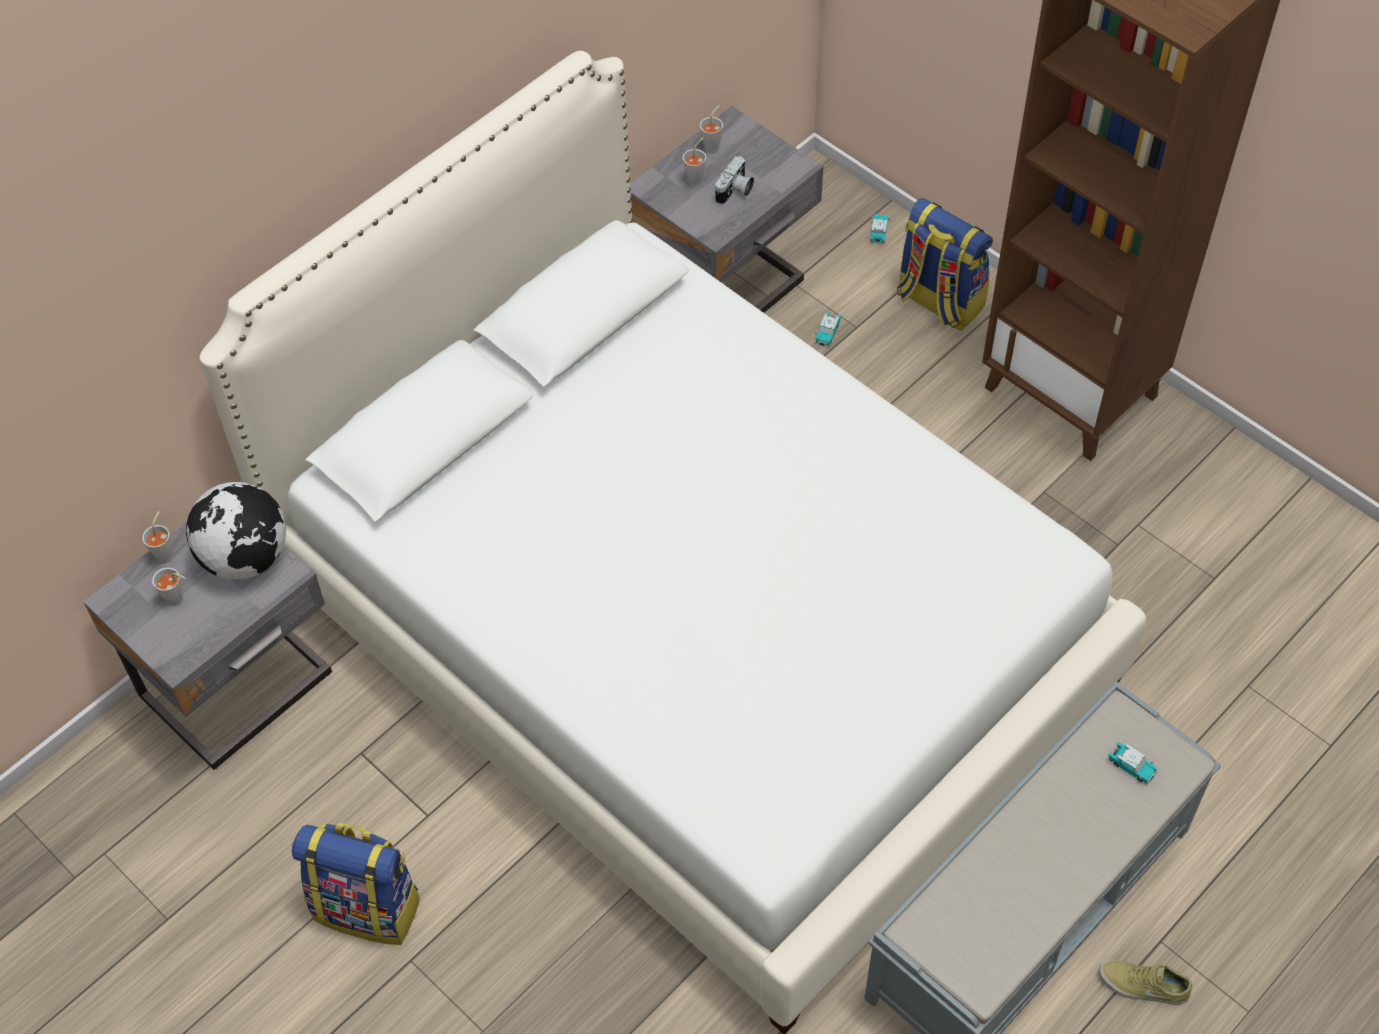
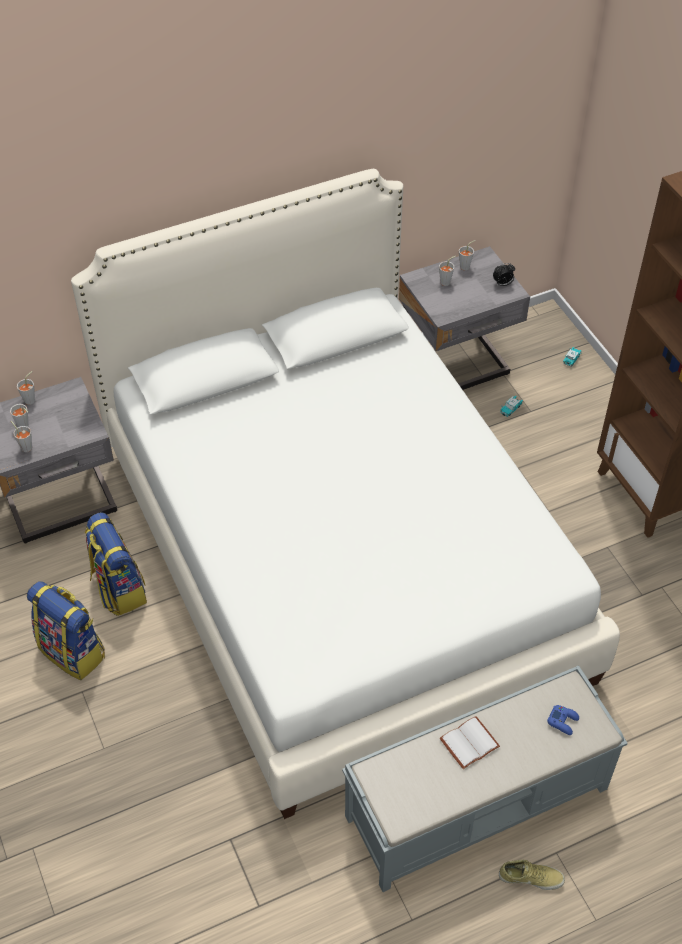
camera: 20 degrees right, 5 degrees down
globe [186,482,286,579] -> none
camera [715,156,754,205] -> none
backpack [897,198,993,331] -> backpack moved to [85,512,147,616]
beige shoe [1099,960,1192,1005] -> beige shoe turned 150 degrees clockwise [499,860,565,890]
toy car [1108,742,1157,785] -> blue game controller [547,705,579,735]
none -> grey cup [11,421,32,452]
none -> white book [439,716,500,769]
none -> alarm clock [493,263,515,286]

